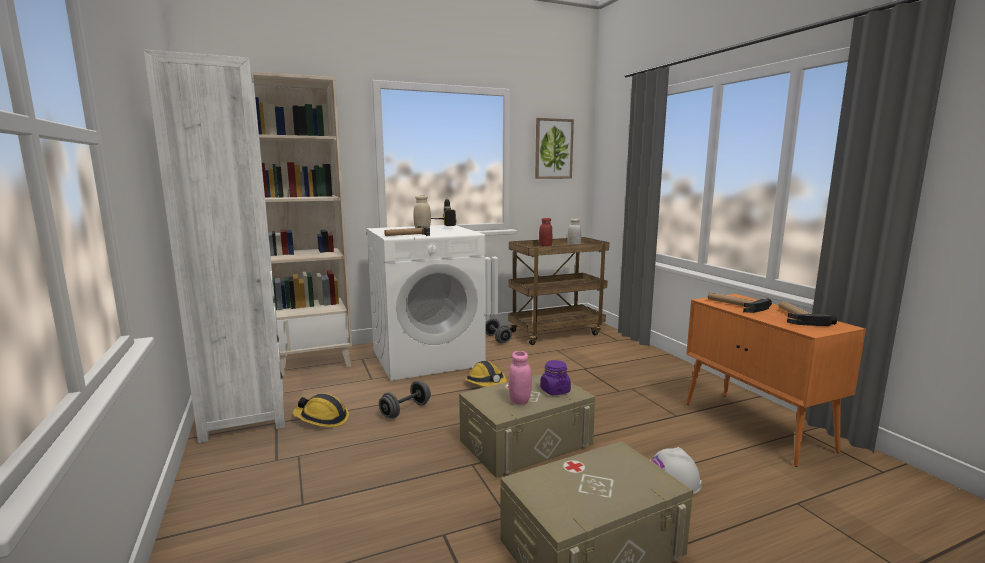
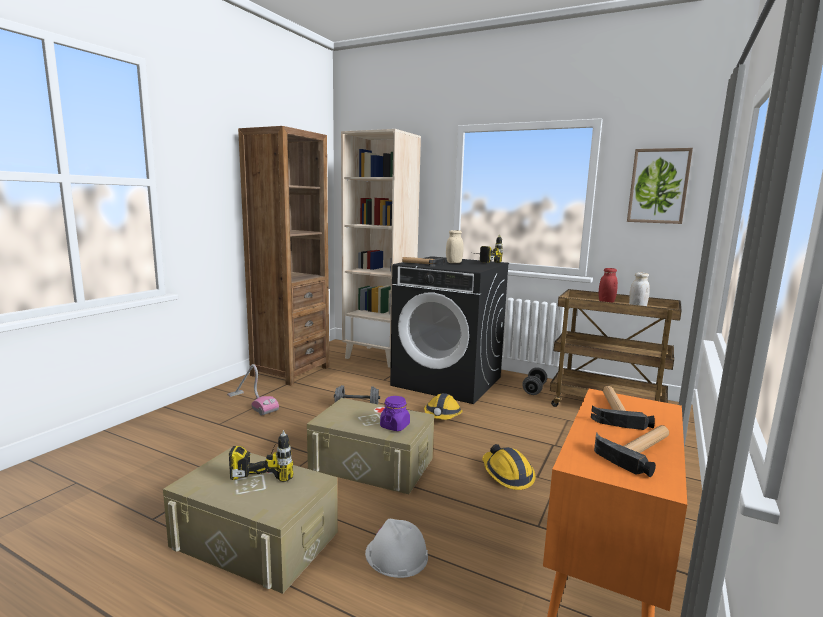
camera: 50 degrees right, 0 degrees up
white bookcase [143,50,285,443] -> brown bookcase [238,126,329,386]
hard hat [293,393,349,427] -> hard hat moved to [482,444,536,490]
white washing machine [366,225,486,381] -> black washing machine [390,256,509,404]
pink jar [509,351,532,405] -> none
none -> vacuum cleaner [227,364,279,416]
none -> power drill [229,430,293,482]

